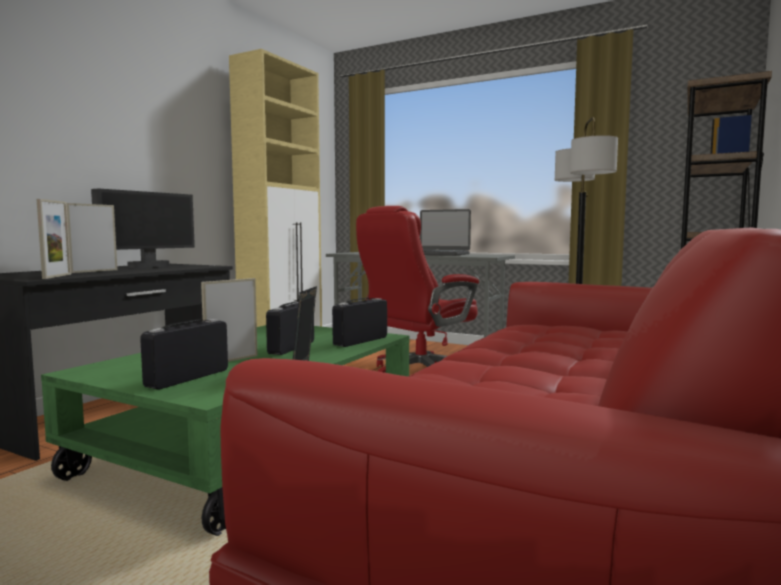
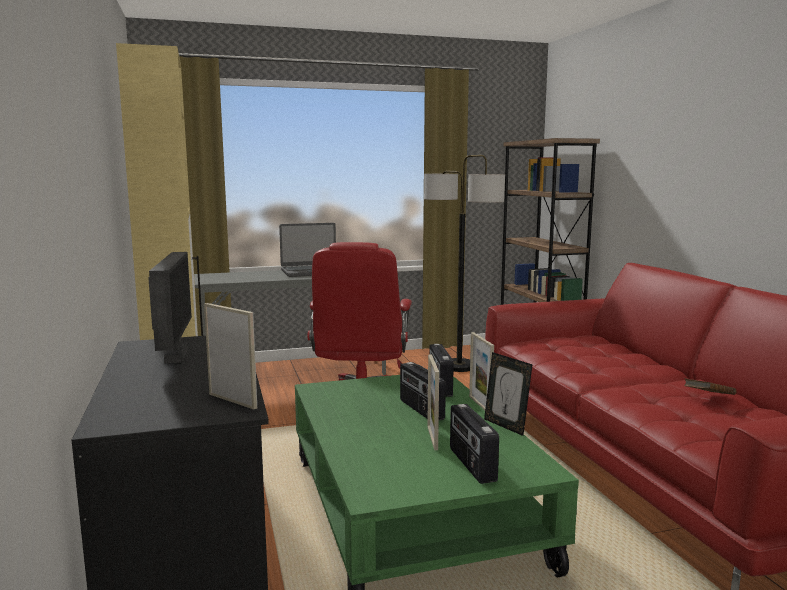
camera: 45 degrees left, 5 degrees up
picture frame [67,203,117,273] -> picture frame moved to [469,332,494,410]
none -> brown book [684,378,736,395]

